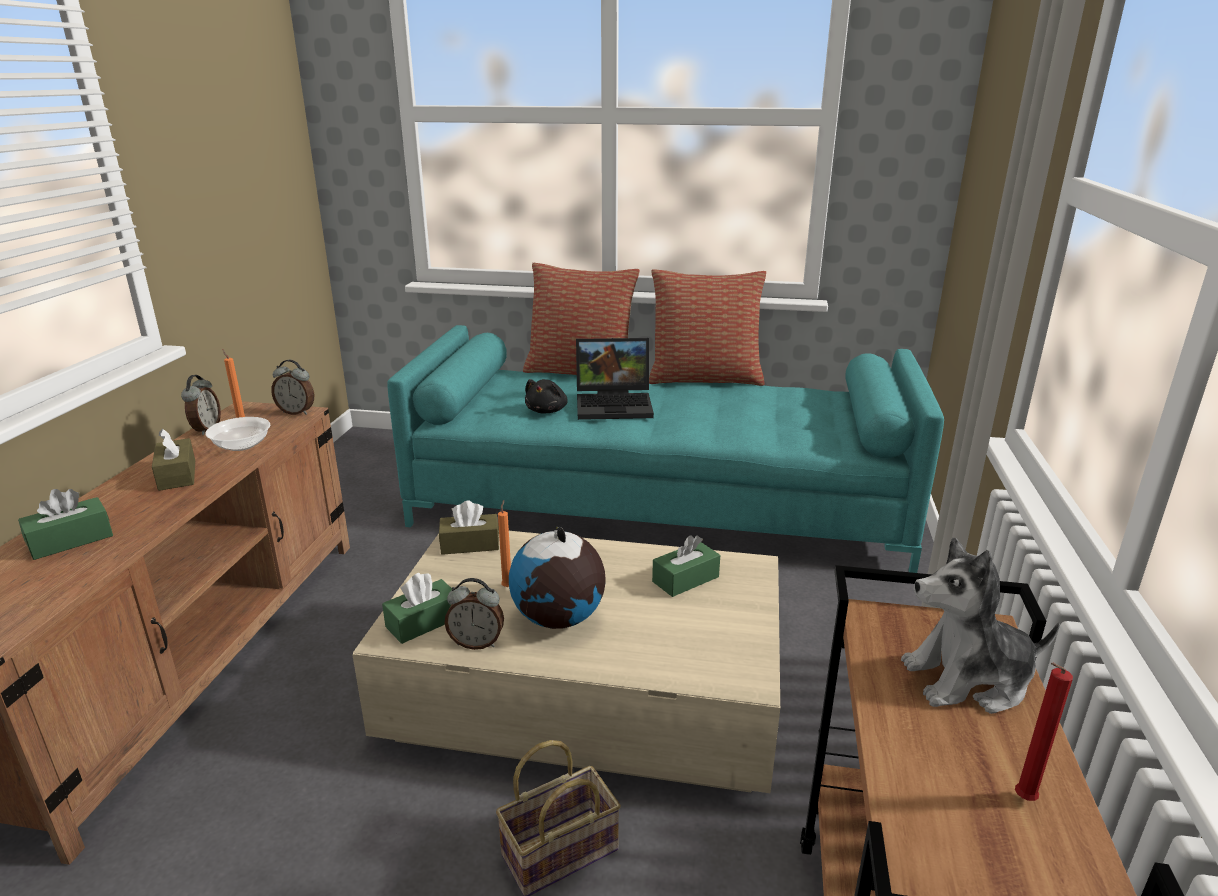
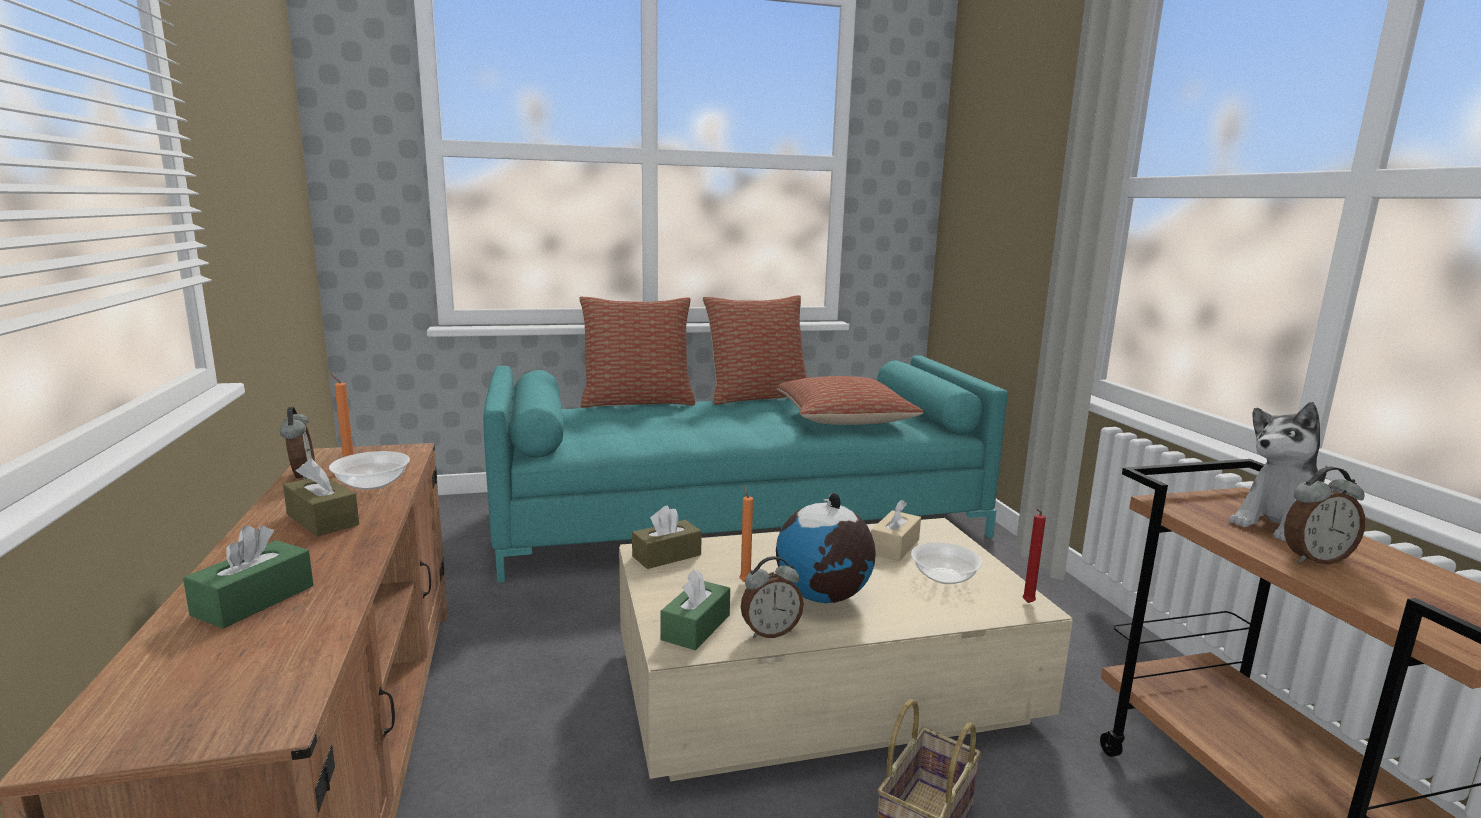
camera: 25 degrees left, 10 degrees down
alarm clock [271,360,314,415] -> alarm clock moved to [1284,467,1365,565]
black plush toy [525,379,568,413] -> none
laptop [576,338,654,420] -> none
green tissue box [652,535,720,597] -> beige tissue box [871,500,921,561]
red candle [1015,663,1073,801] -> red candle moved to [1022,509,1046,603]
none -> pillow [776,376,924,425]
none -> bowl [911,542,983,584]

